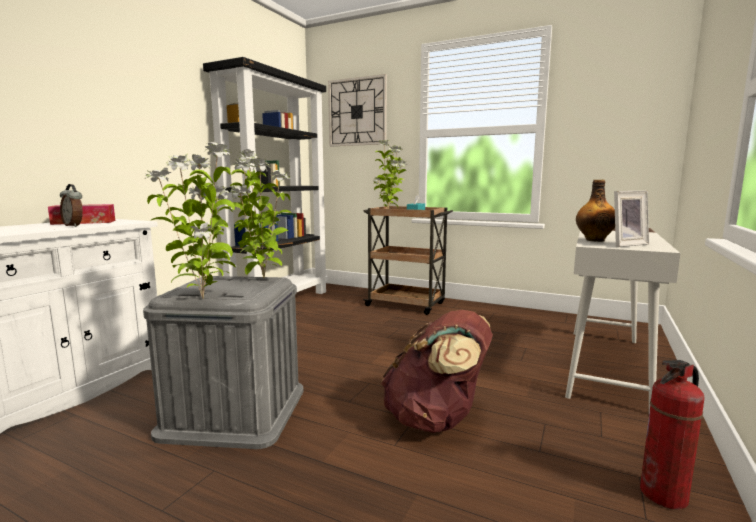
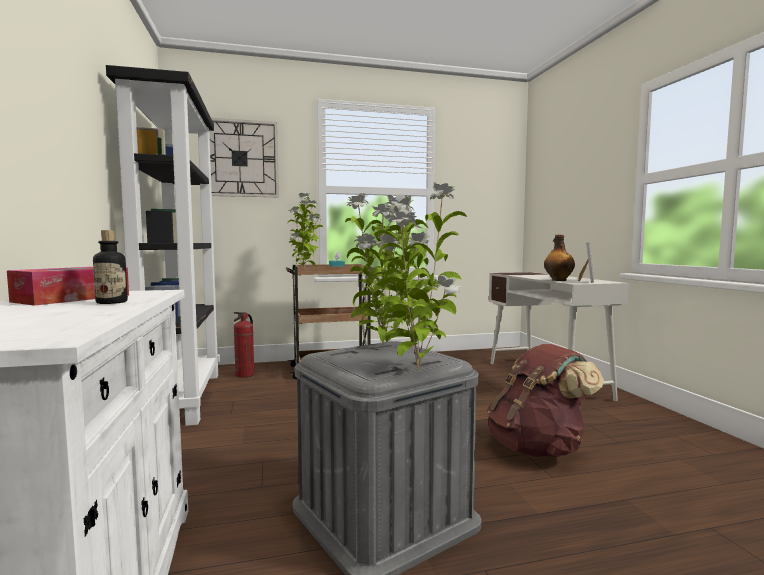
camera: 40 degrees left, 5 degrees down
alarm clock [60,184,83,227] -> bottle [93,230,128,304]
fire extinguisher [640,360,705,509] -> fire extinguisher moved to [234,312,254,378]

